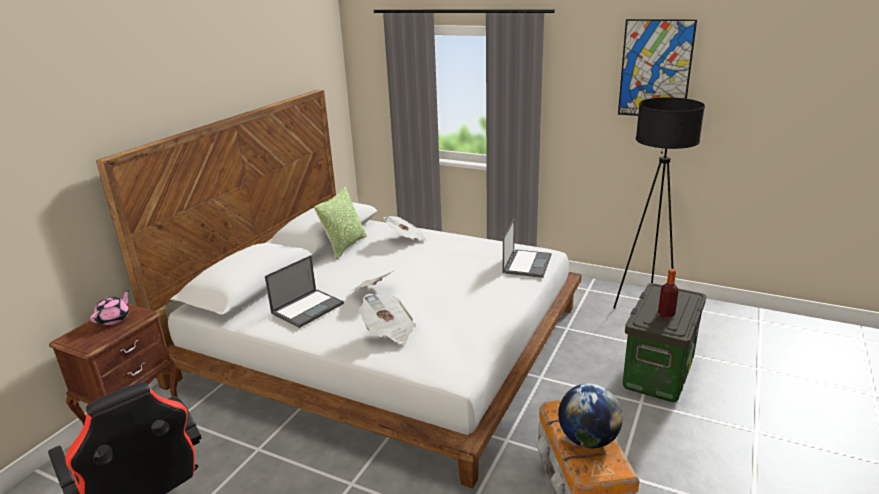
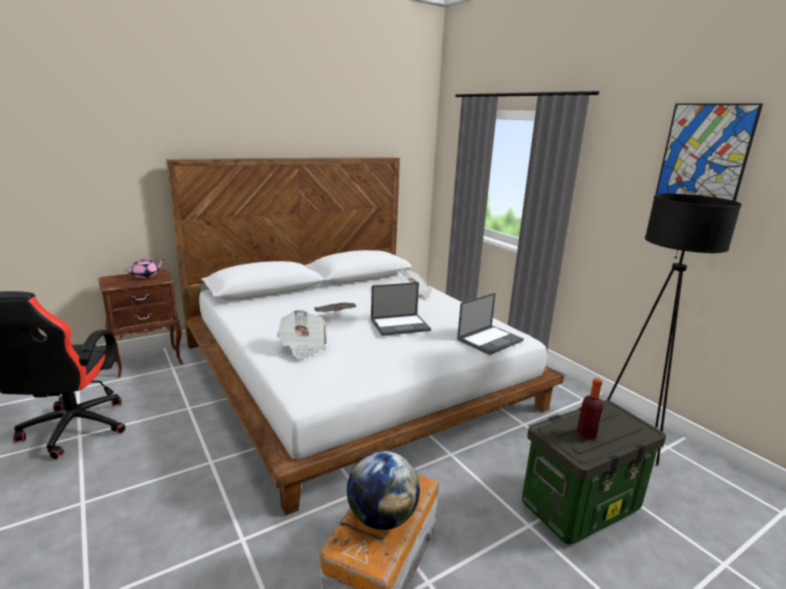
camera: 30 degrees right, 5 degrees down
laptop [265,255,344,328] -> laptop moved to [371,282,431,336]
pillow [314,187,367,260] -> none

